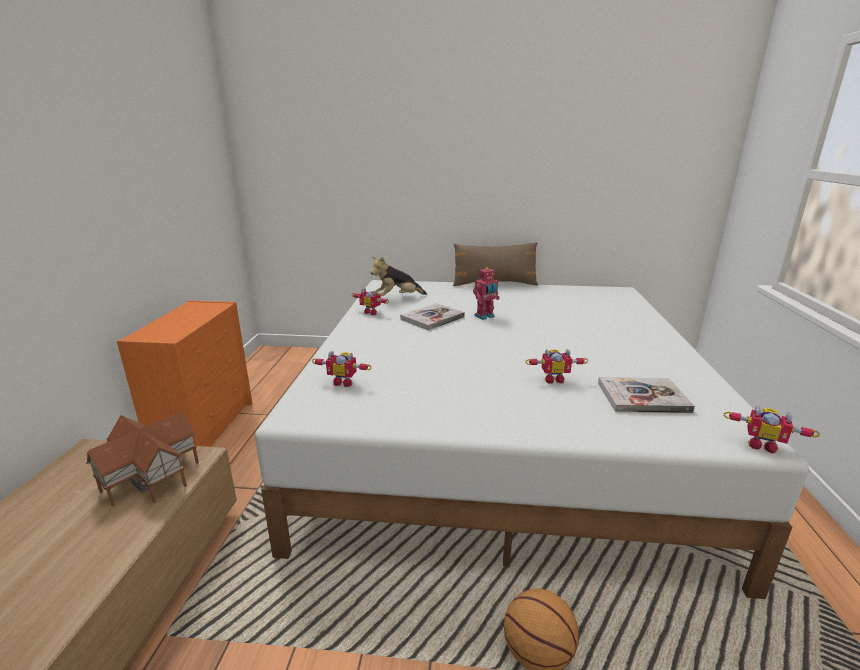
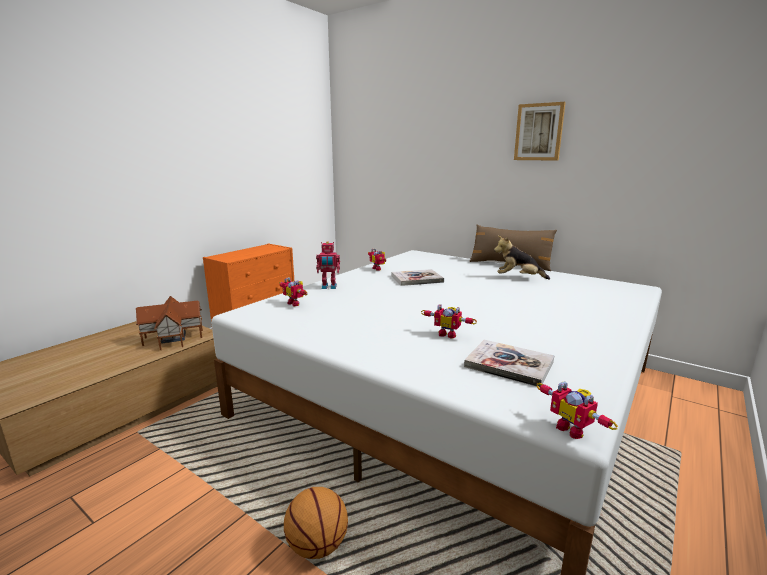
camera: 30 degrees right, 5 degrees down
plush toy [370,257,427,297] -> plush toy moved to [494,236,550,280]
toy robot [473,267,500,320] -> toy robot moved to [316,241,340,289]
none -> picture [514,102,566,161]

